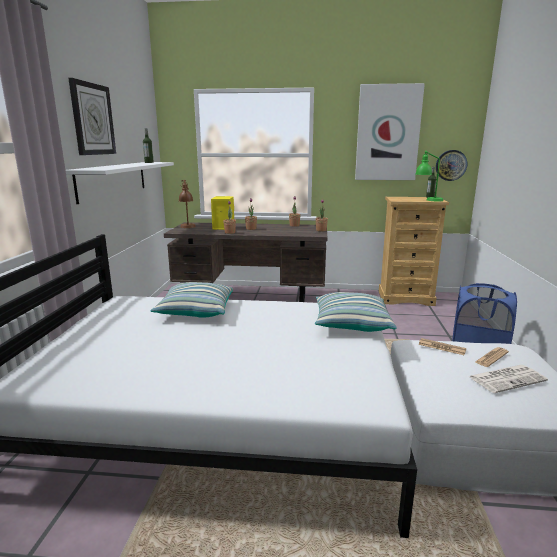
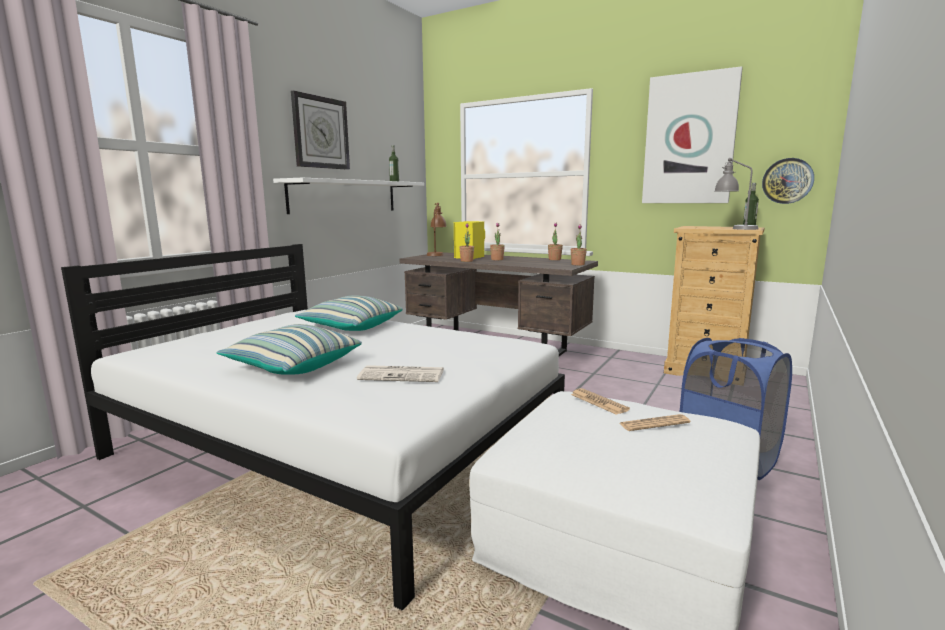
camera: 25 degrees right, 5 degrees down
pillow [315,292,397,332] -> pillow moved to [217,324,362,375]
green table lamp [416,151,443,201] -> grey table lamp [714,158,759,230]
newspaper [468,365,548,393] -> newspaper moved to [357,365,444,382]

